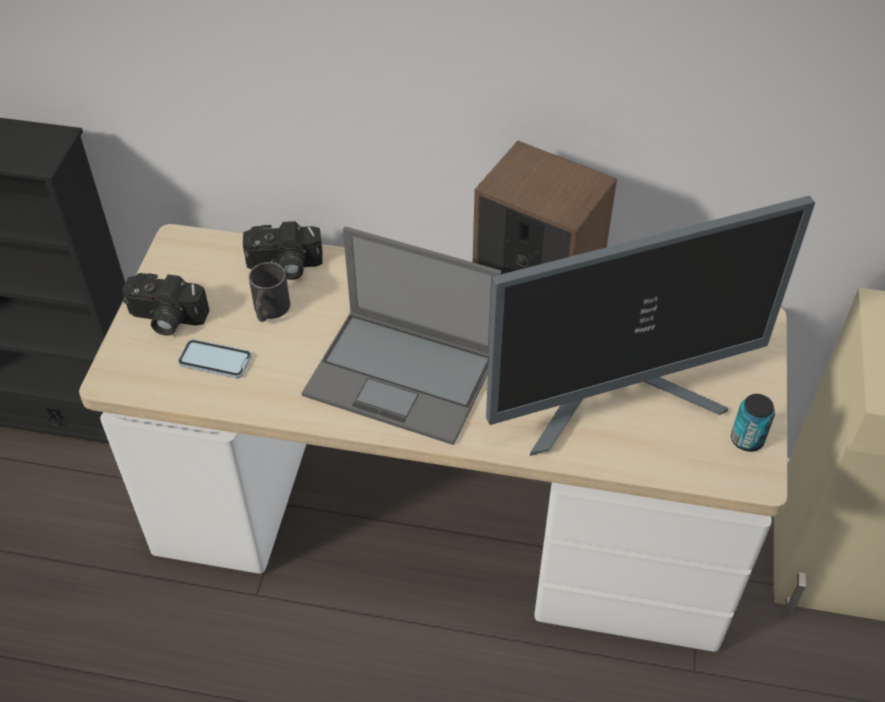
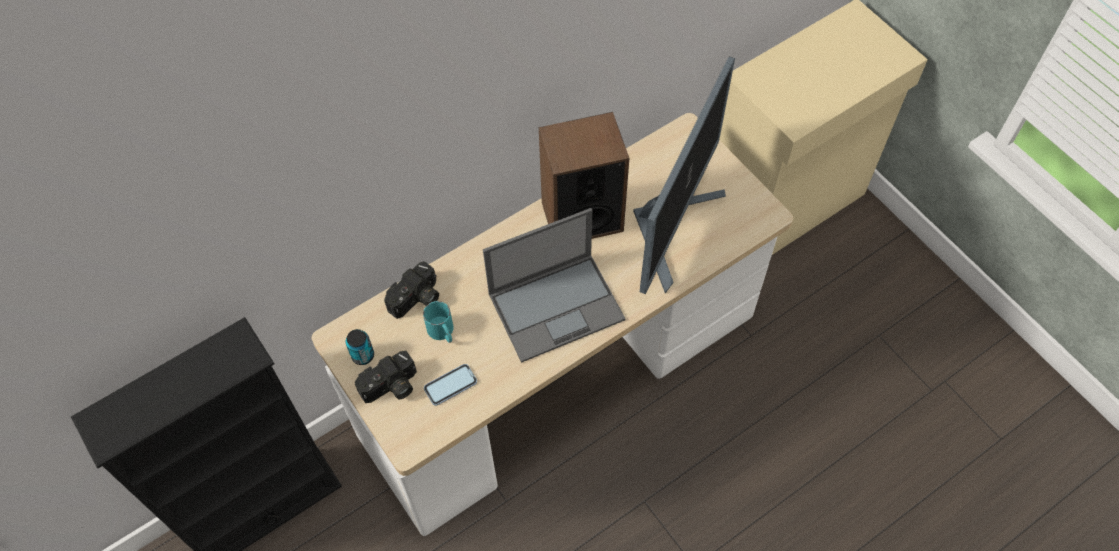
camera: 45 degrees left, 10 degrees up
black mug [249,262,290,322] -> turquoise mug [423,301,453,343]
can [731,394,775,452] -> can moved to [346,329,374,365]

